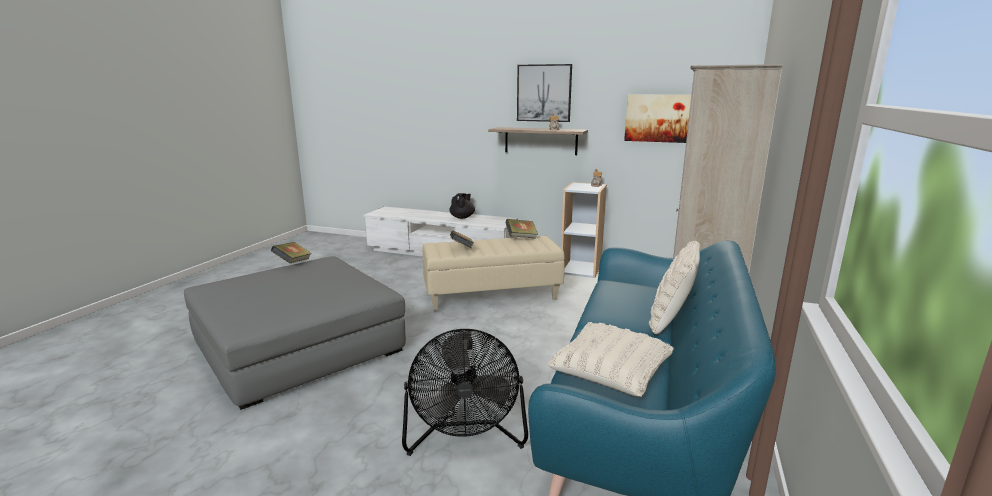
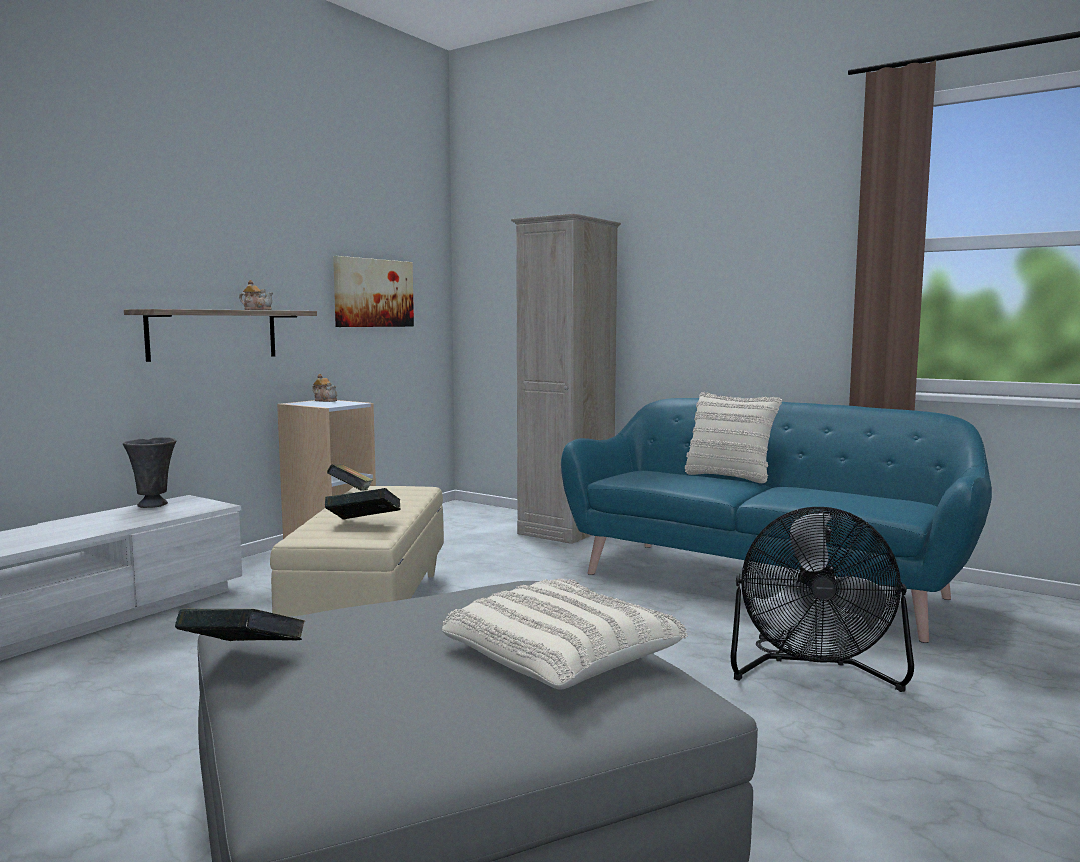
camera: 75 degrees left, 10 degrees down
black fan [402,329,528,456] -> black fan turned 90 degrees clockwise [731,507,914,692]
black teapot [449,193,475,219] -> none
picture [517,64,572,122] -> none
beige pillow [548,322,674,397] -> beige pillow moved to [442,578,688,690]
none -> grey vase [123,437,176,508]

